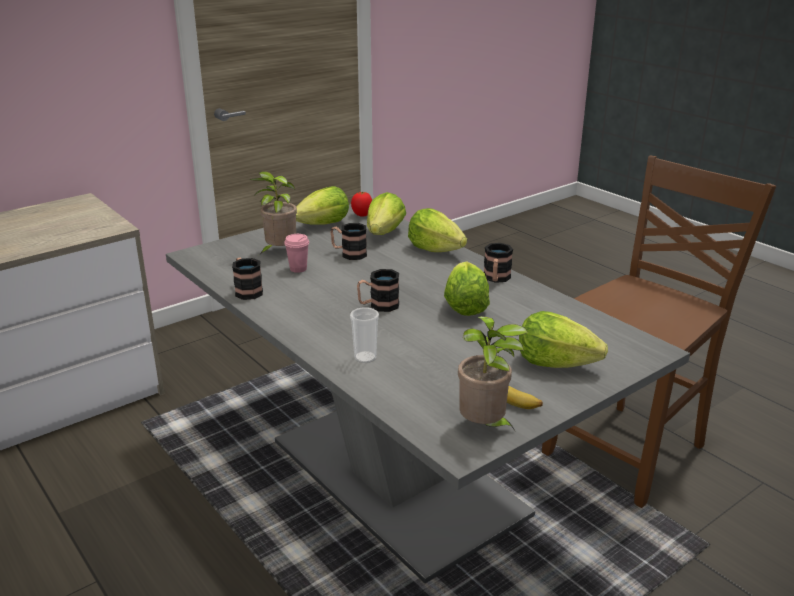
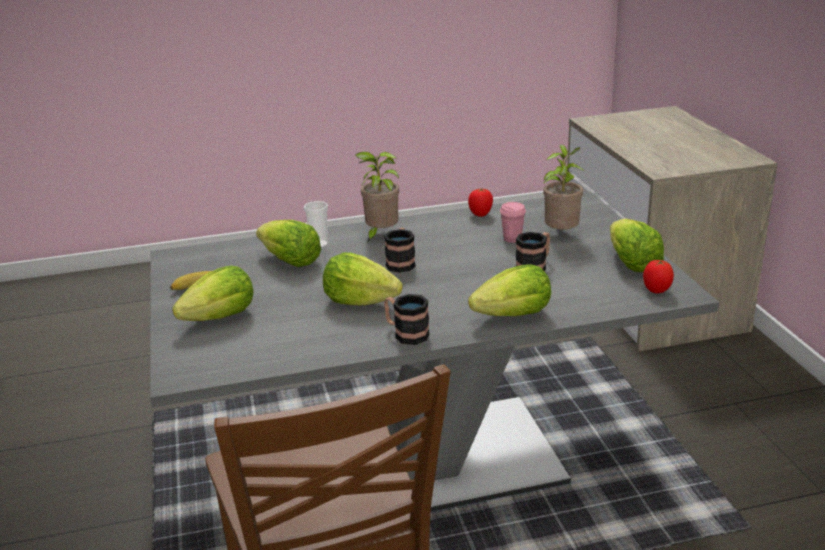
camera: 115 degrees right, 0 degrees up
mug [232,258,263,300] -> tomato [468,188,493,217]
lettuce [367,192,406,235] -> lettuce moved to [256,220,321,267]
potted plant [458,316,528,429] -> potted plant moved to [355,152,399,242]

